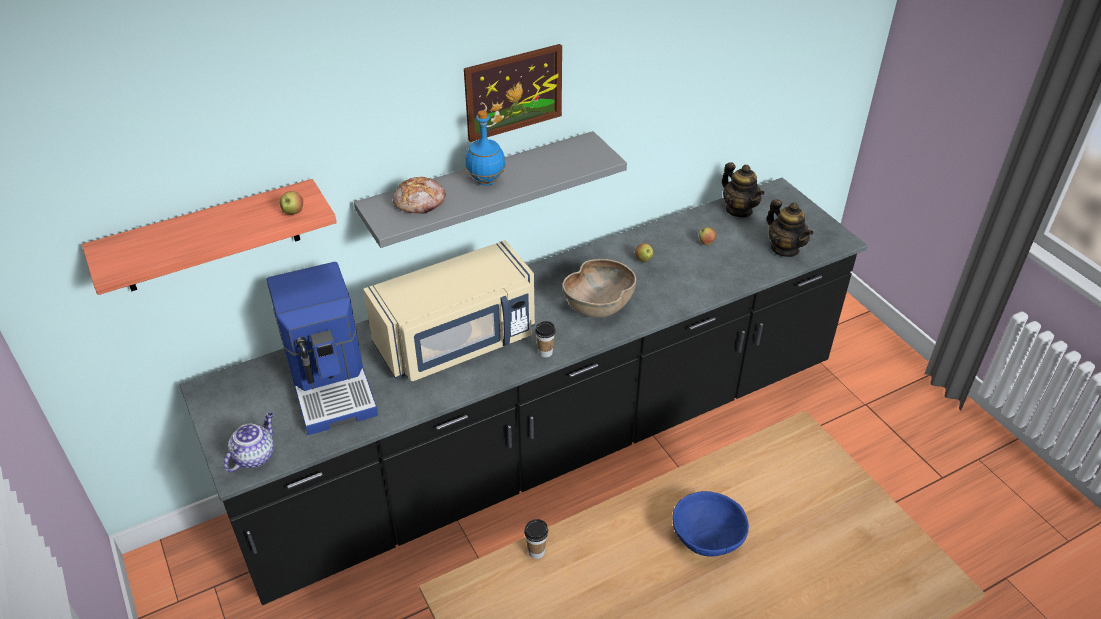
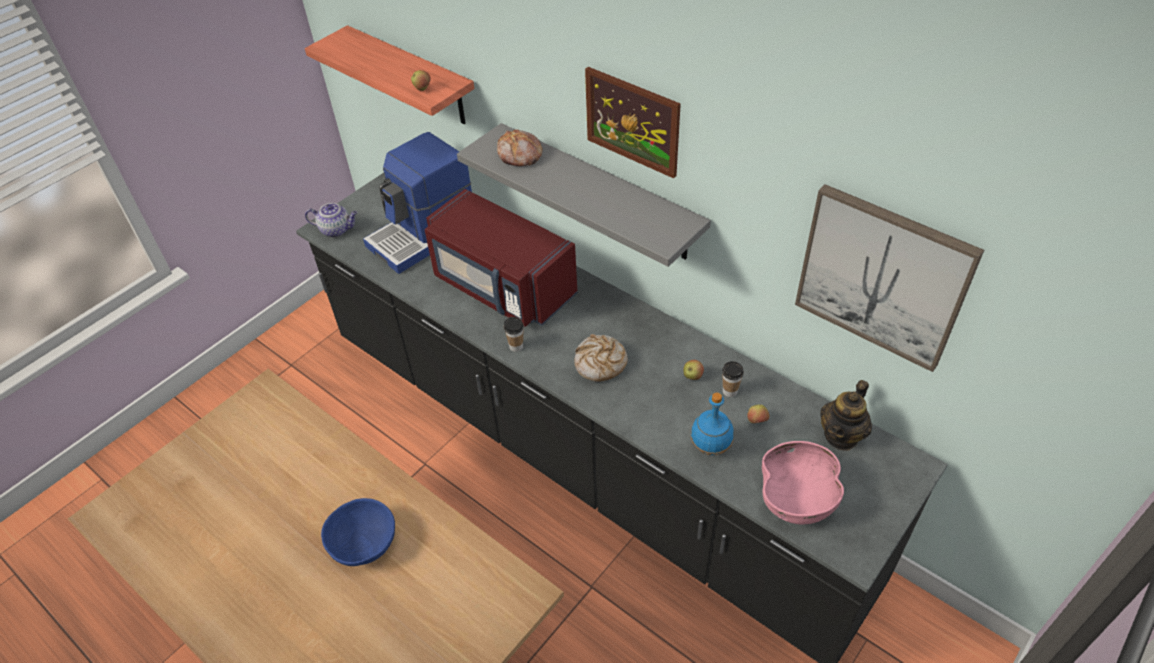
camera: 70 degrees right, 5 degrees up
beige microwave [363,240,535,381] -> red microwave [425,189,578,327]
blue bottle [465,110,505,186] -> blue bottle moved to [691,392,734,455]
cup [524,519,548,559] -> cup moved to [722,361,744,397]
brown bowl [562,259,636,318] -> bread [574,334,628,382]
teapot [767,199,813,257] -> pink bowl [762,441,844,524]
none -> picture [795,184,984,372]

